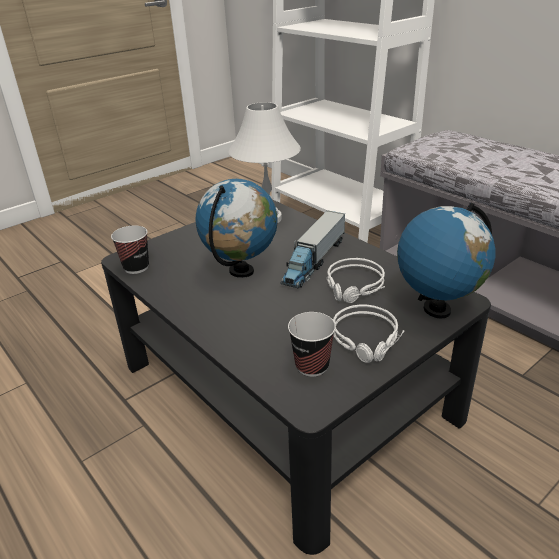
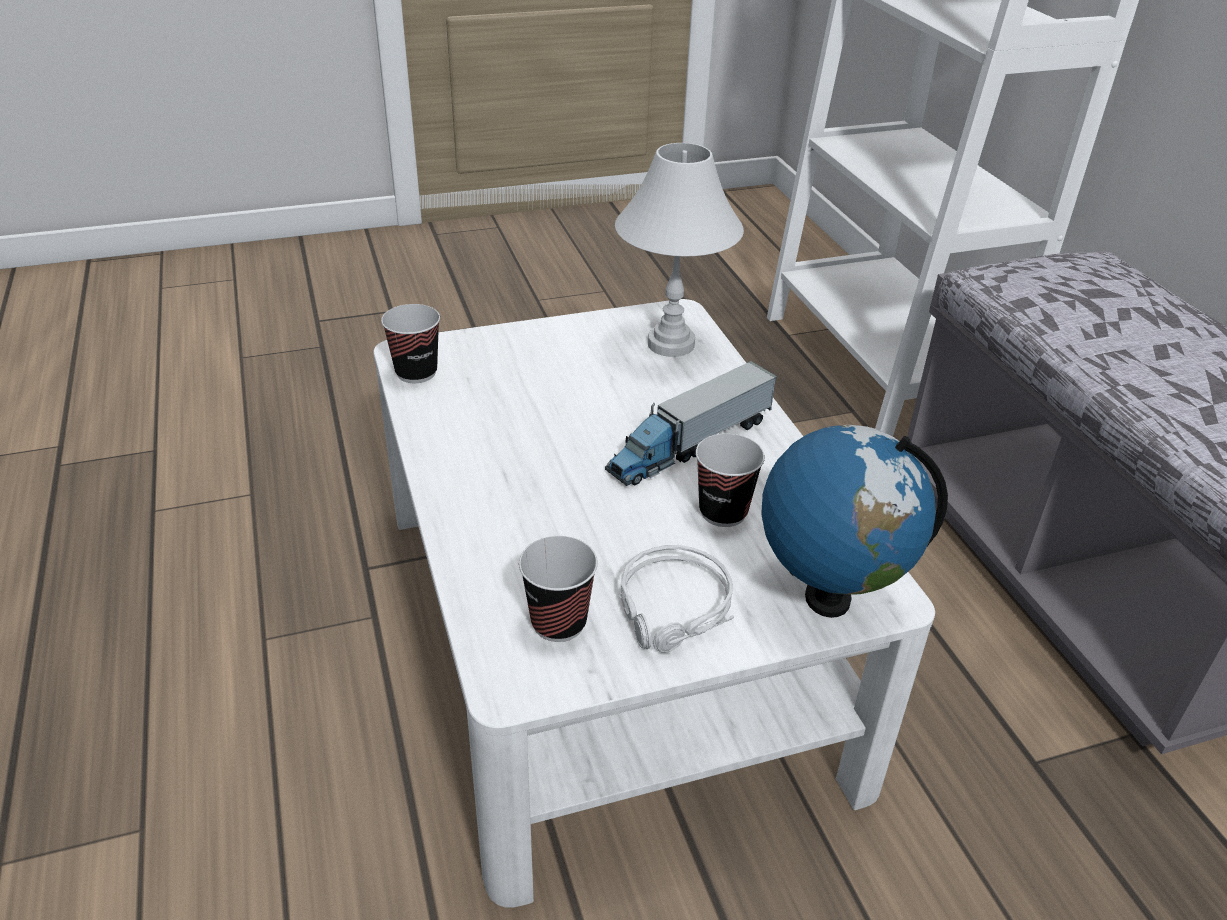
camera: 20 degrees right, 5 degrees up
black coffee table [101,200,491,555] -> white coffee table [373,299,935,908]
globe [195,179,278,278] -> none
grey headphones [326,258,385,303] -> cup [696,433,765,527]

